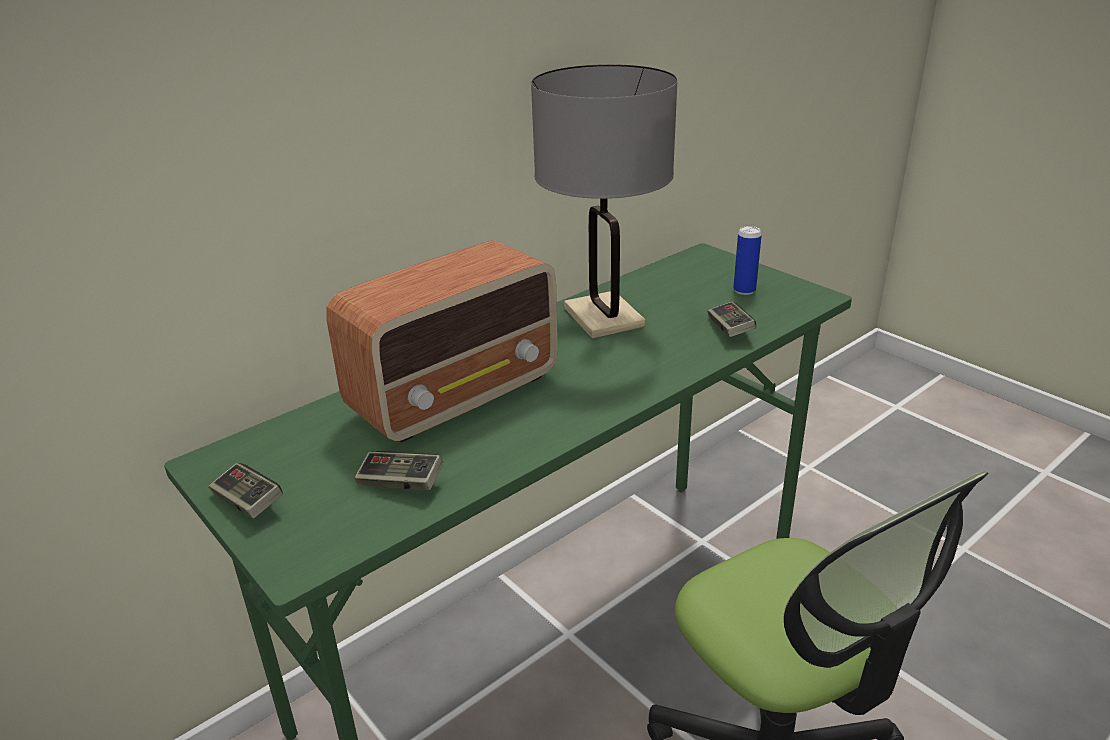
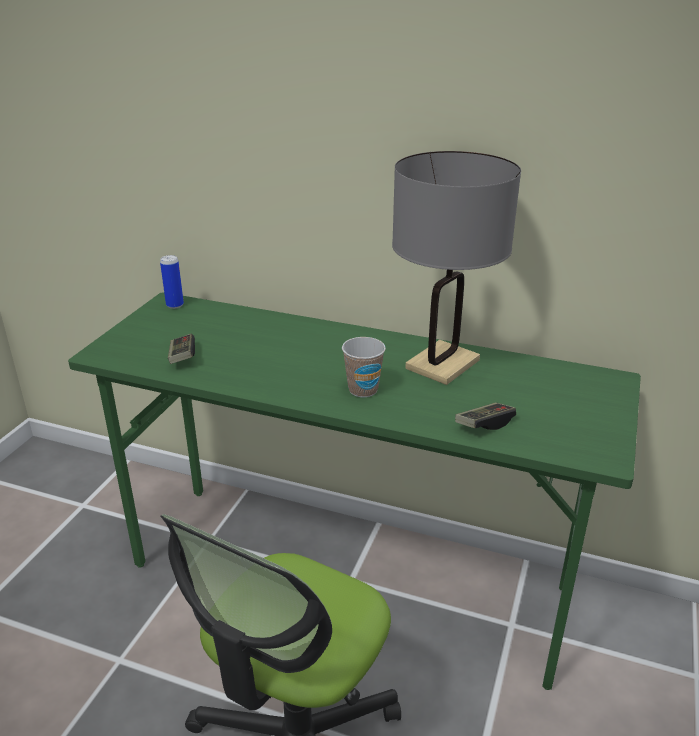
camera: 60 degrees right, 0 degrees up
game controller [209,463,283,519] -> none
radio [326,240,558,443] -> none
can [733,226,762,295] -> can moved to [160,255,184,309]
none -> cup [342,337,386,397]

